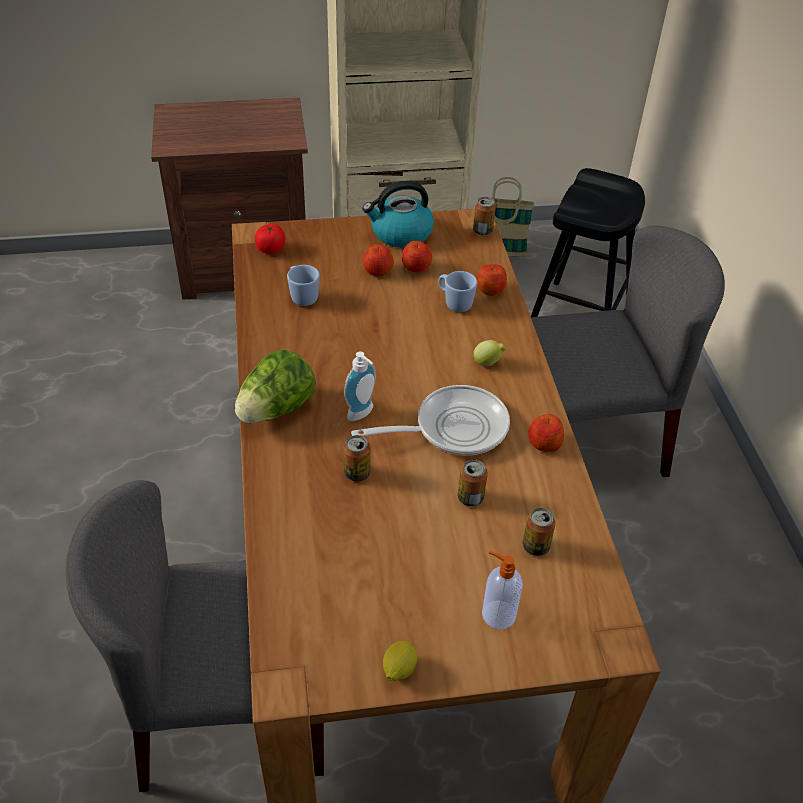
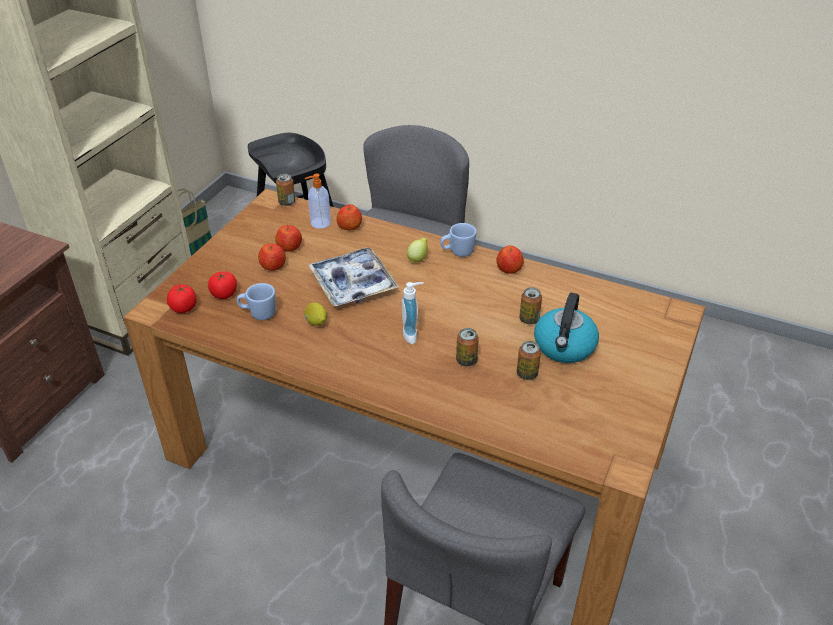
camera: 55 degrees left, 5 degrees down
lettuce [235,350,316,423] -> none
frying pan [351,385,510,456] -> none
kettle [363,181,434,248] -> kettle moved to [534,293,599,363]
lemon [383,641,418,681] -> lemon moved to [305,302,327,326]
blue mug [439,271,477,312] -> blue mug moved to [440,223,477,257]
soap dispenser [482,551,523,629] -> soap dispenser moved to [305,173,331,229]
can [523,508,556,556] -> can moved to [517,341,541,380]
none -> tomato [208,272,237,299]
none -> tray [309,247,399,306]

